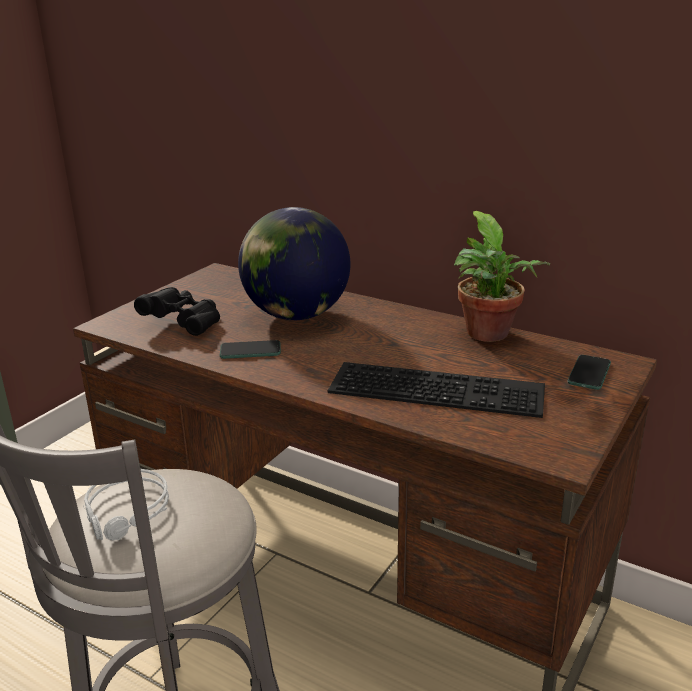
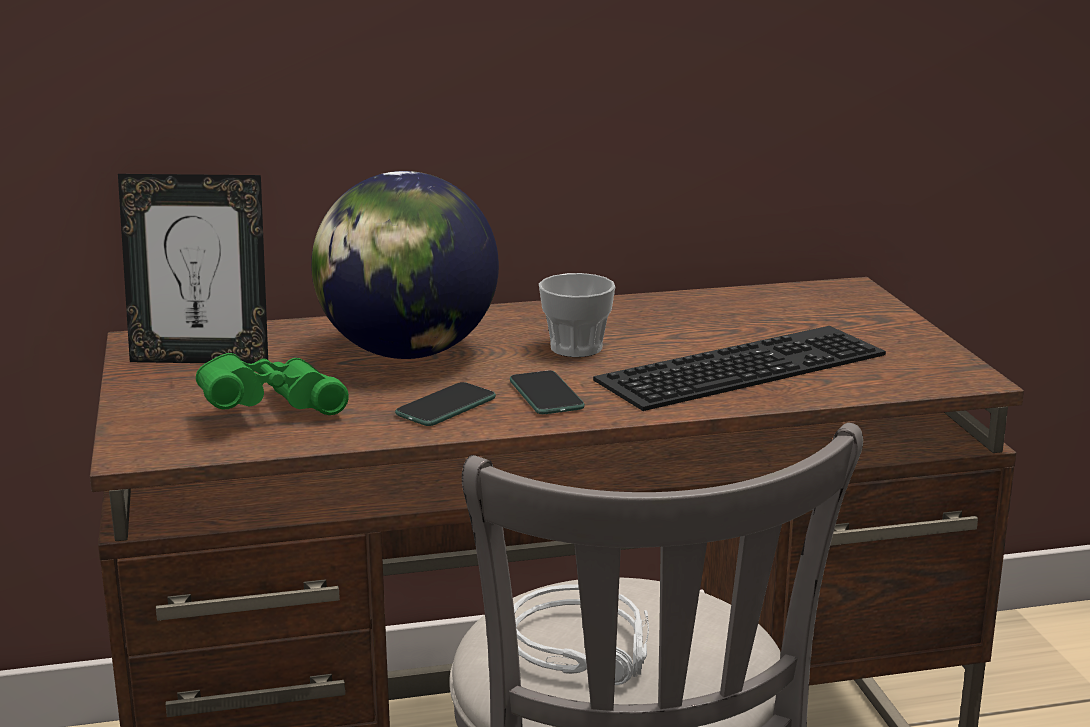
camera: 45 degrees left, 5 degrees down
black binoculars [134,287,220,336] -> green binoculars [196,353,349,415]
potted plant [454,211,551,342] -> none
phone [567,355,611,390] -> phone moved to [510,371,585,414]
none -> picture frame [118,174,268,364]
none -> cup [539,273,615,357]

